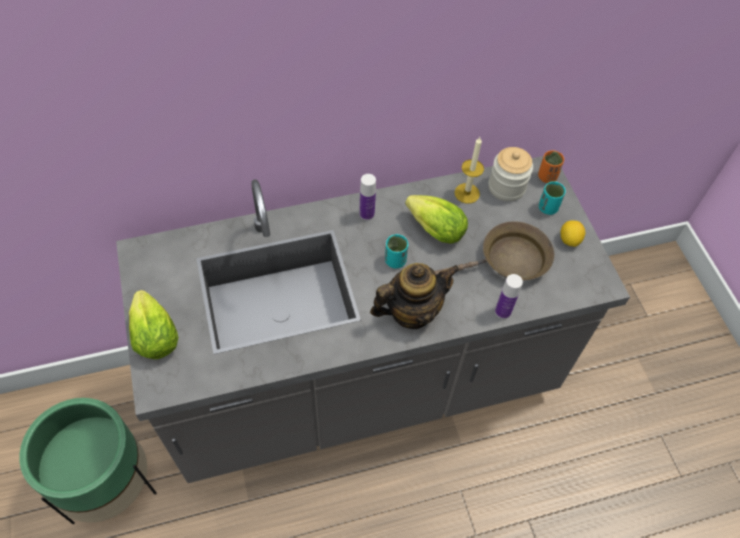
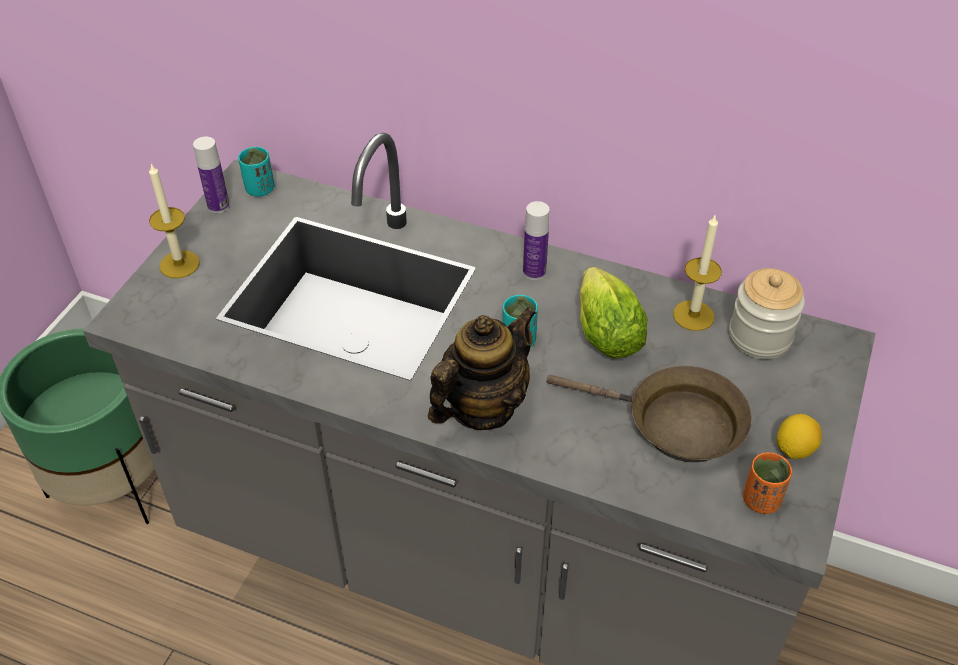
camera: 40 degrees right, 10 degrees down
lettuce [129,290,179,359] -> candle [149,163,200,278]
teapot [370,263,460,329] -> teapot turned 60 degrees counterclockwise [428,307,536,430]
bottle [495,274,523,319] -> bottle moved to [193,136,230,213]
orange cup [538,150,564,183] -> orange cup moved to [743,452,792,514]
turquoise cup [539,182,566,215] -> turquoise cup moved to [238,147,274,197]

